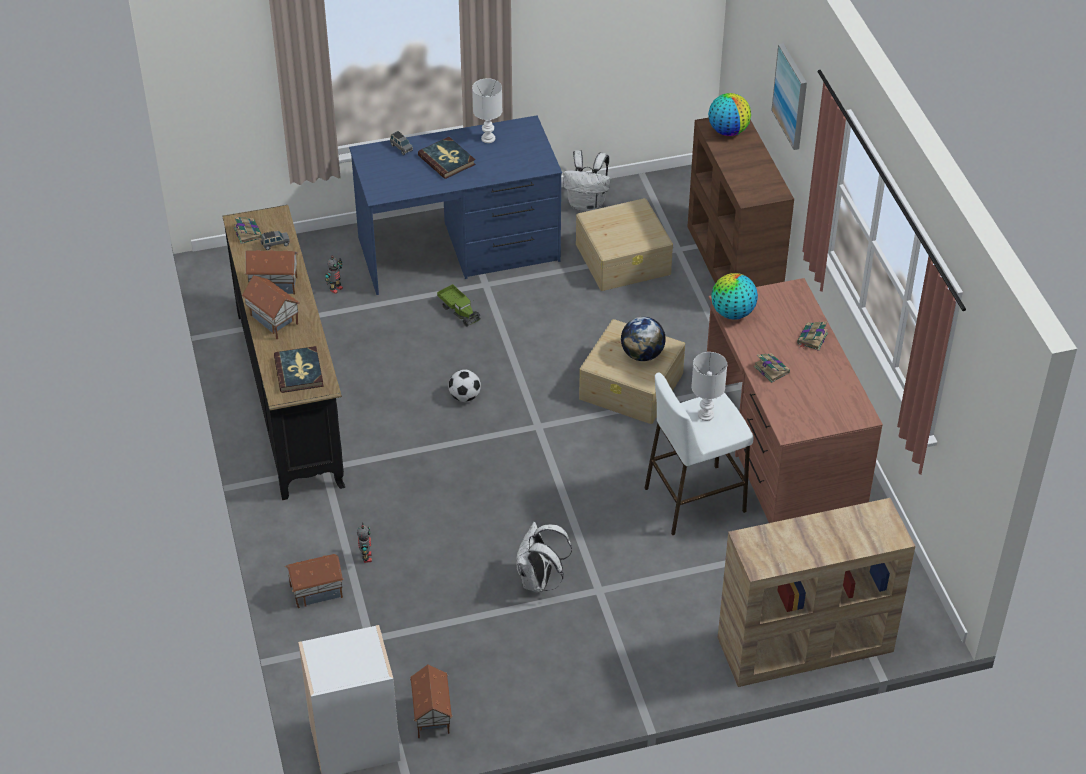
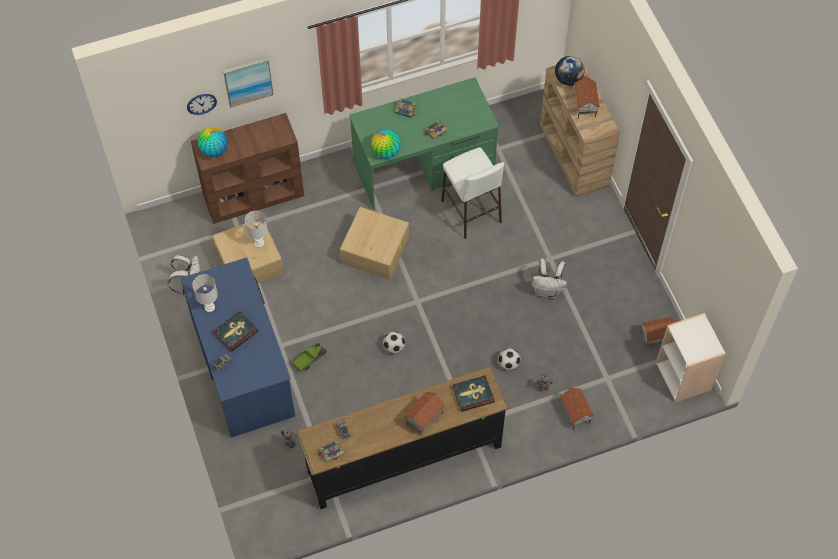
camera: 95 degrees left, 15 degrees up
toy house [245,250,298,295] -> toy house moved to [574,76,600,119]
globe [621,317,666,361] -> globe moved to [555,56,585,86]
white table lamp [691,352,727,421] -> white table lamp moved to [245,211,268,247]
brown desk [707,278,883,523] -> green desk [349,77,499,210]
none -> wall clock [187,94,217,115]
none -> football [498,348,521,370]

